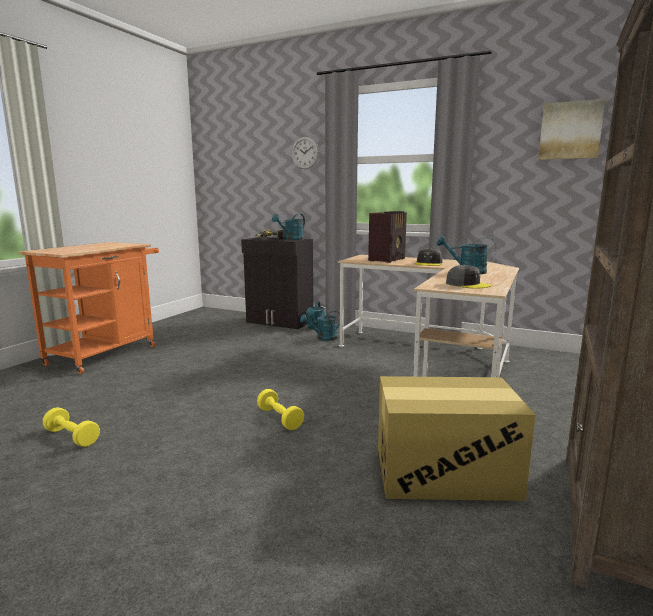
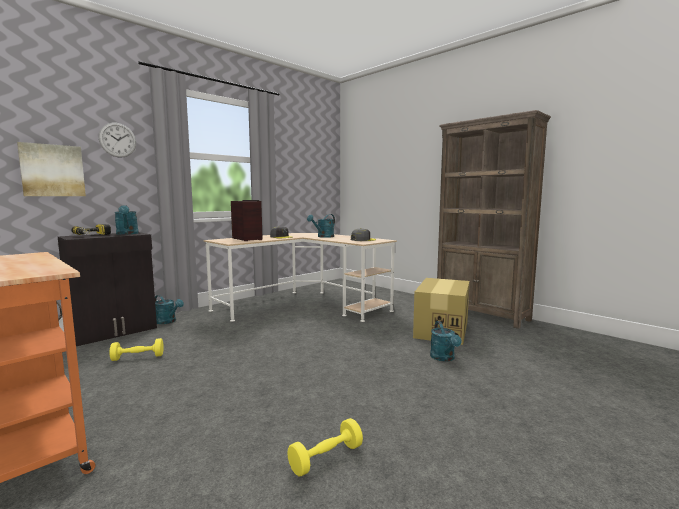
camera: 70 degrees left, 5 degrees down
yellow dumbbell [257,389,304,430] -> yellow dumbbell moved to [110,338,163,361]
turquoise watering can [300,311,340,341] -> turquoise watering can moved to [430,321,462,362]
picture [538,99,606,160] -> picture moved to [17,142,86,196]

